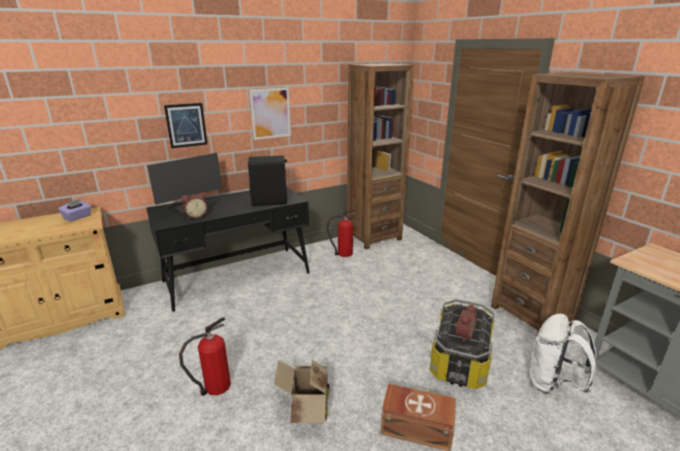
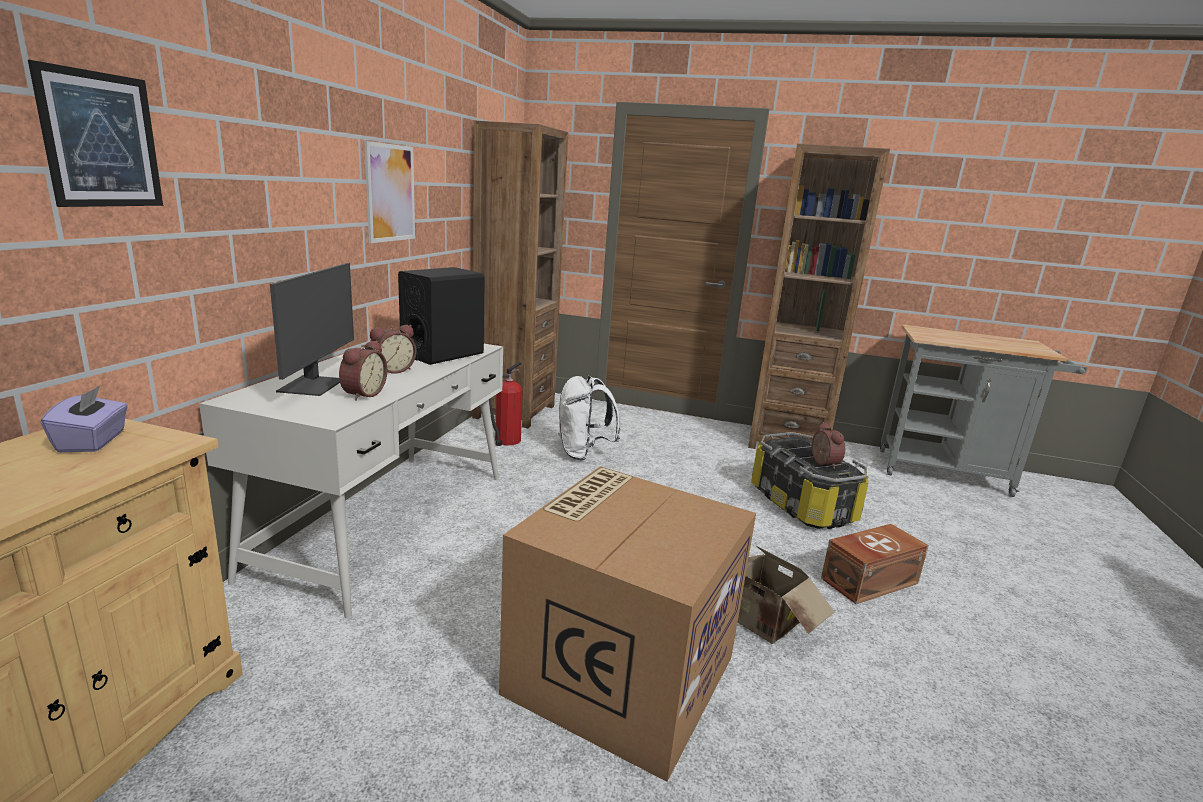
camera: 45 degrees left, 5 degrees down
black desk [146,186,310,312] -> white desk [199,344,503,618]
picture [164,103,208,148] -> picture moved to [28,60,163,207]
fire extinguisher [179,317,231,396] -> cardboard box [499,466,756,782]
white backpack [531,314,597,394] -> white backpack moved to [558,376,620,460]
none -> alarm clock [370,325,416,374]

